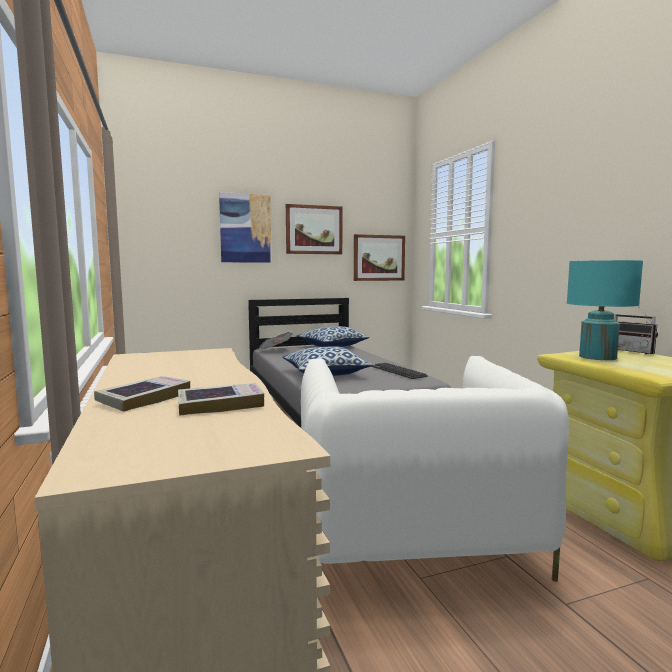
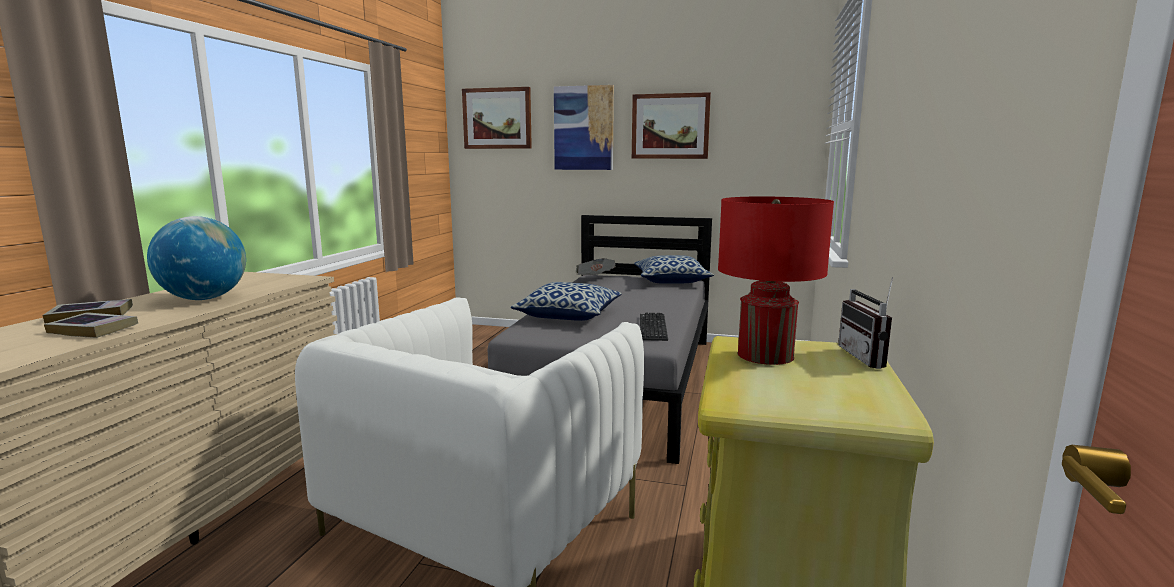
camera: 35 degrees right, 5 degrees up
picture [354,234,405,281] -> picture moved to [462,87,532,149]
turquoise table lamp [567,260,643,360] -> red table lamp [718,197,834,365]
none -> globe [147,216,246,300]

